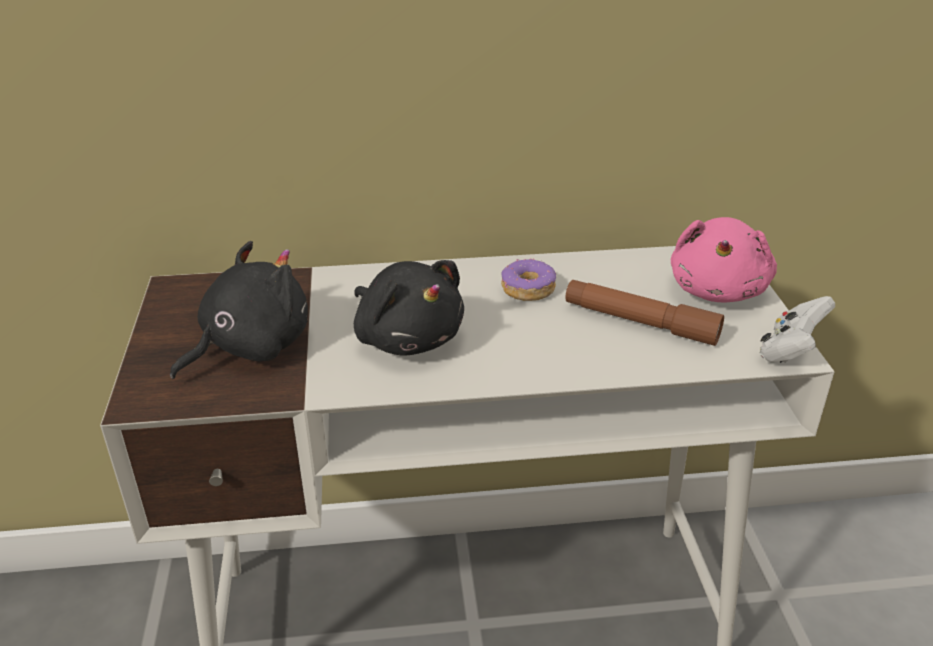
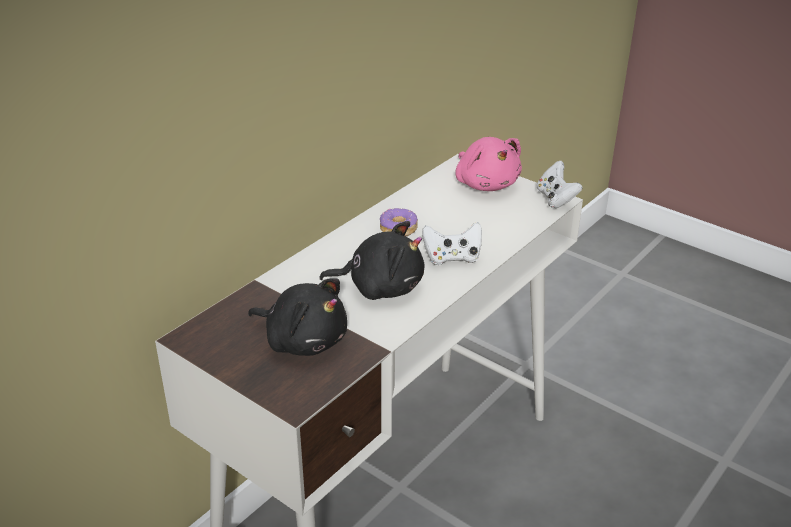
camera: 45 degrees left, 0 degrees up
black plush toy [170,241,308,379] -> black plush toy turned 120 degrees clockwise [248,278,347,356]
brown flashlight [565,280,724,346] -> none
none -> white game controller [422,222,482,265]

